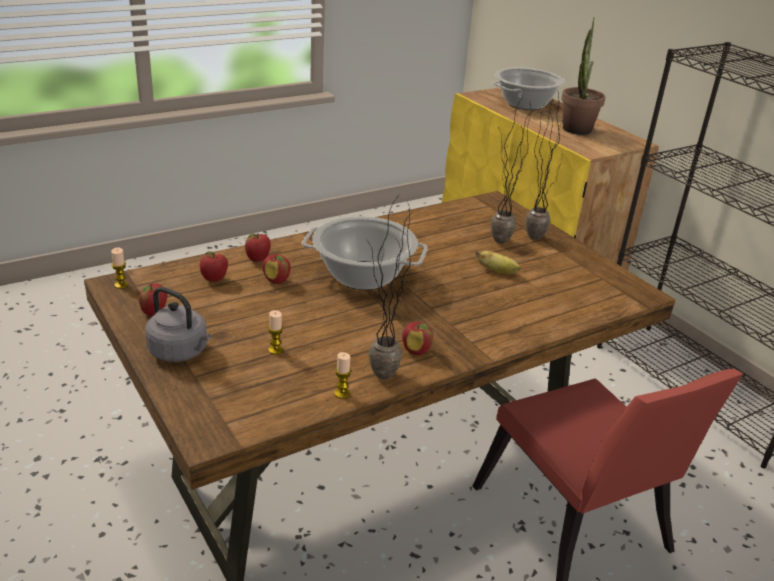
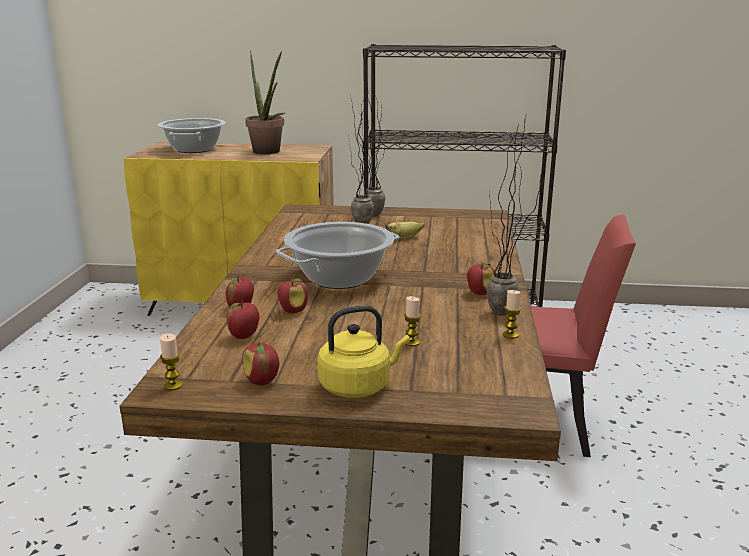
camera: 50 degrees left, 10 degrees down
grey kettle [145,287,211,362] -> yellow kettle [317,305,410,398]

